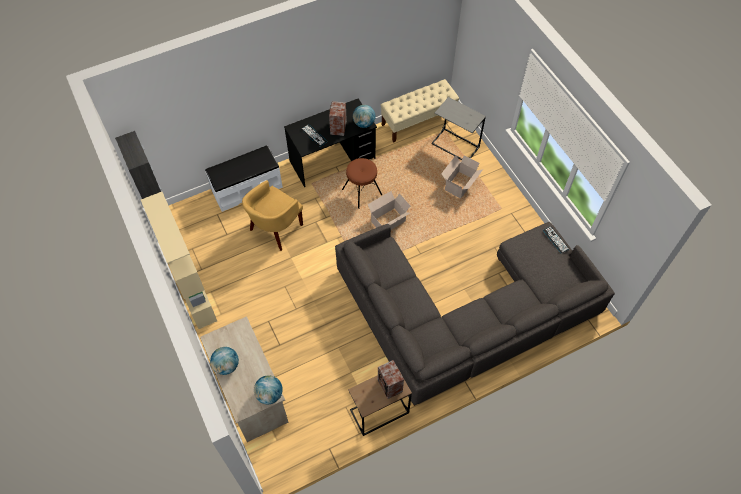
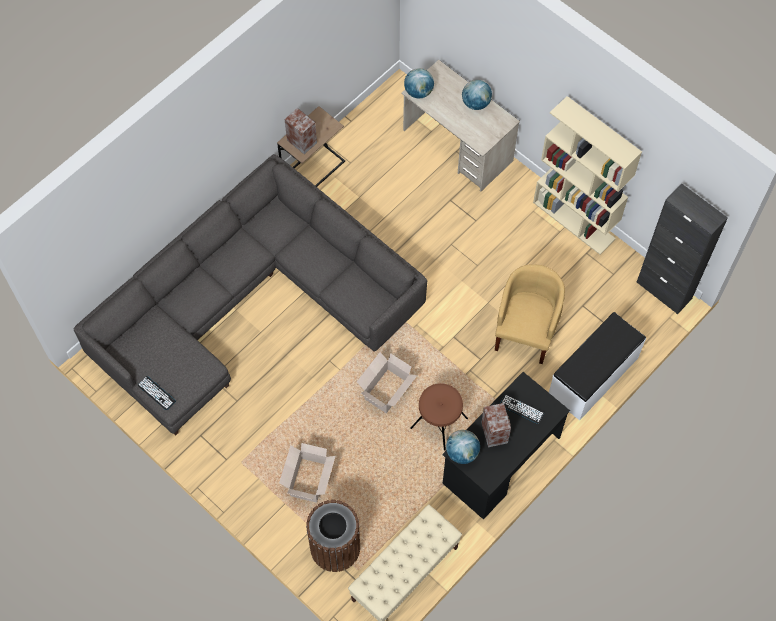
camera: 160 degrees right, 5 degrees up
grey side table [431,97,486,160] -> brown trash can [306,500,360,572]

